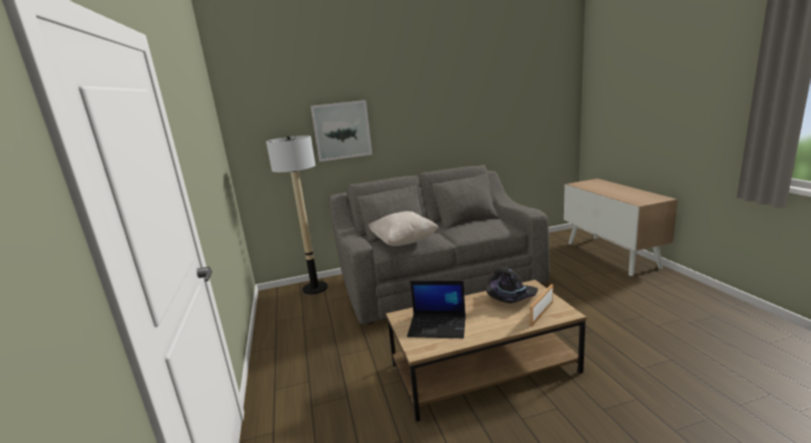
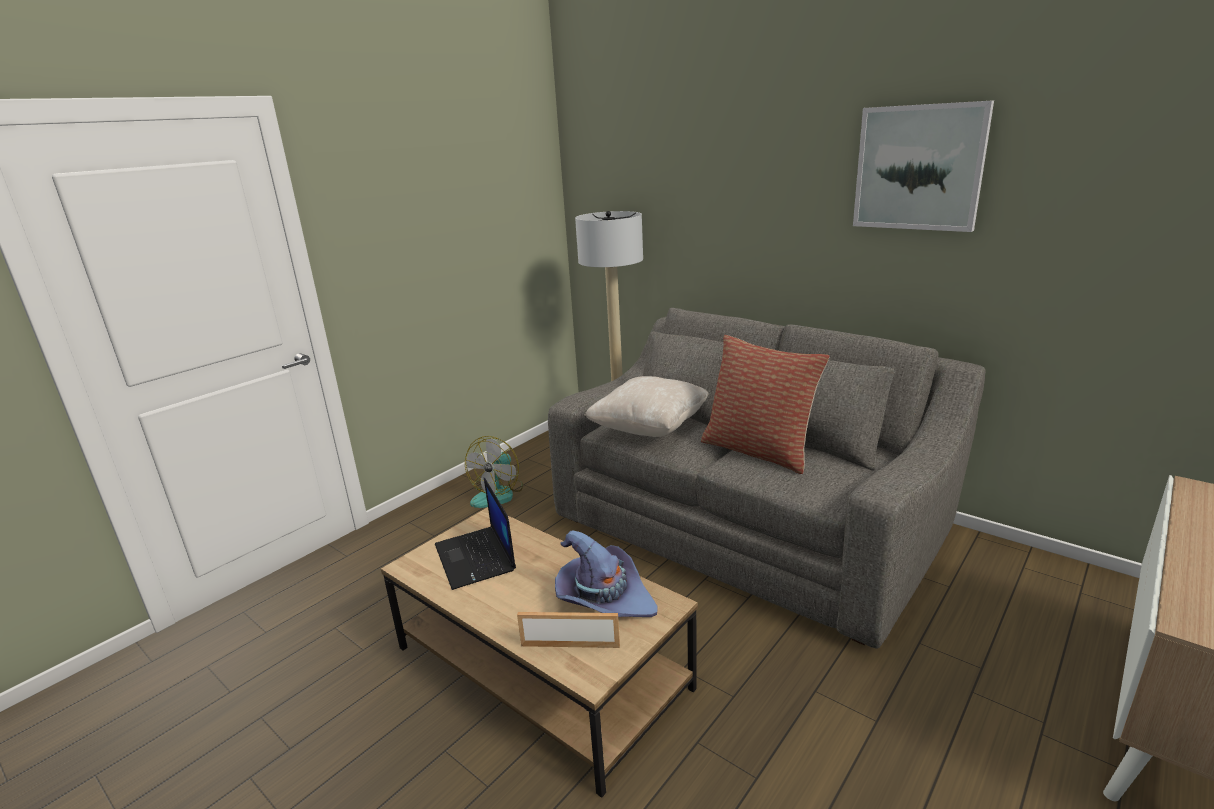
camera: 55 degrees right, 5 degrees up
picture [311,100,372,162] -> picture moved to [853,100,994,232]
black hat [486,267,538,303] -> purple hat [555,530,658,617]
none -> fan [465,436,523,508]
none -> pillow [701,335,830,474]

